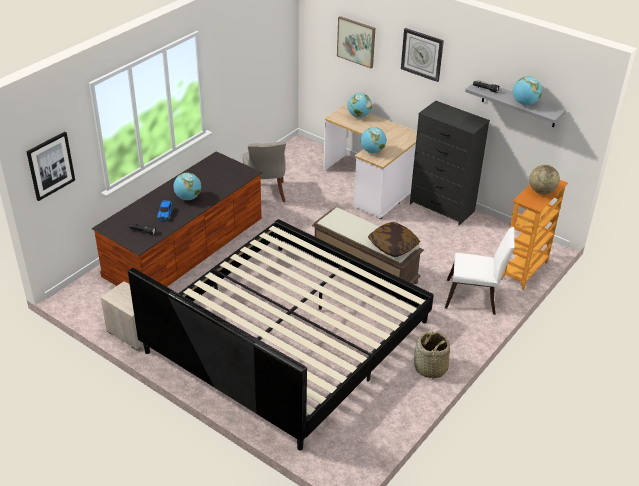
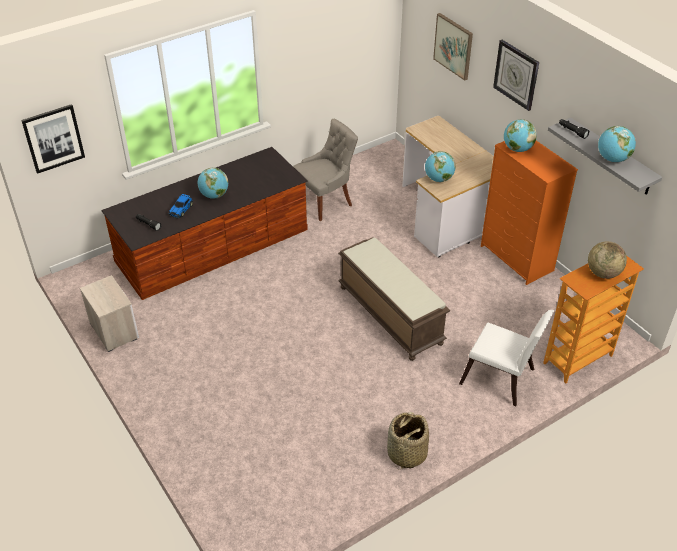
camera: 20 degrees right, 5 degrees up
bed [128,219,434,450] -> none
grey chair [242,142,286,202] -> grey chair turned 135 degrees counterclockwise [293,118,358,221]
globe [347,93,372,118] -> globe moved to [504,119,537,152]
pillow [368,222,420,257] -> none
black dresser [410,101,490,226] -> orange dresser [481,140,578,285]

